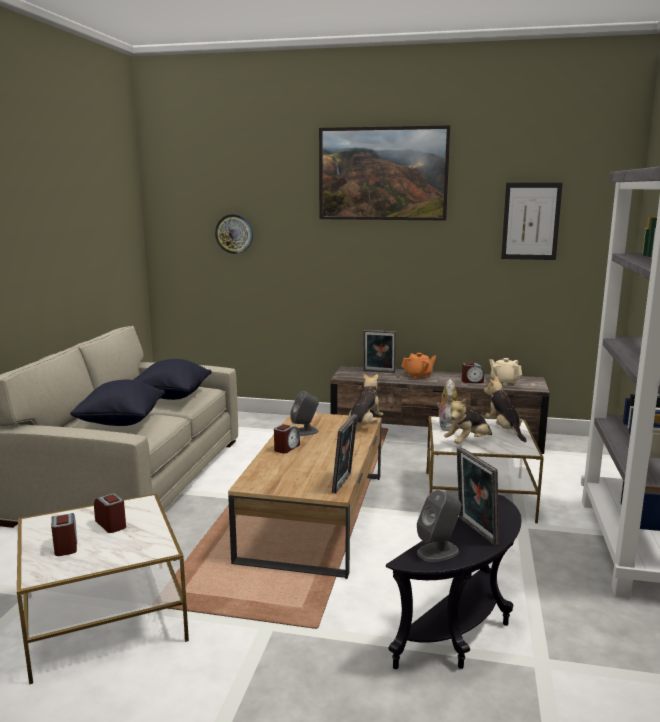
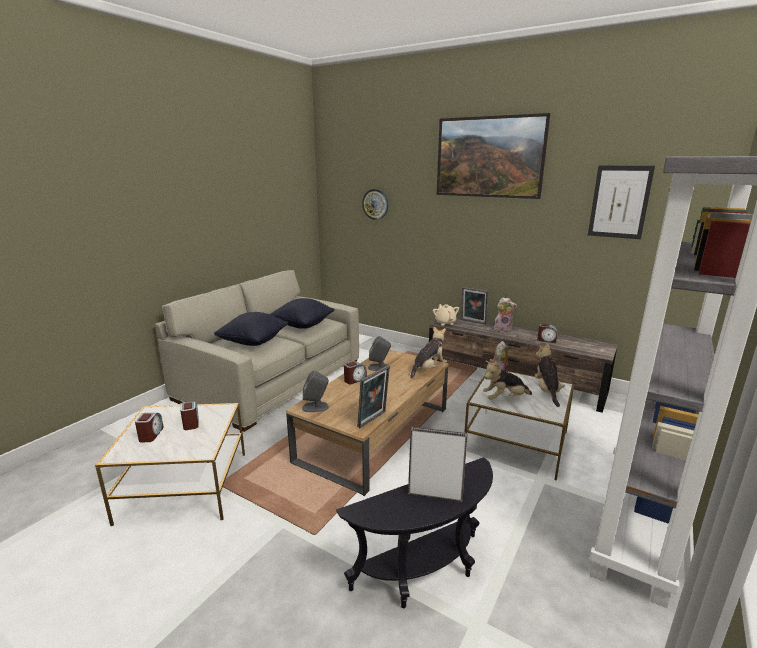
camera: 20 degrees right, 5 degrees up
orange teapot [401,353,436,379] -> plush toy [494,298,517,332]
grey speaker [417,490,461,562] -> grey speaker moved to [302,370,329,412]
picture frame [457,447,499,546] -> picture frame turned 105 degrees clockwise [408,427,468,502]
beige teapot [489,358,522,385] -> beige teapot moved to [433,304,459,326]

